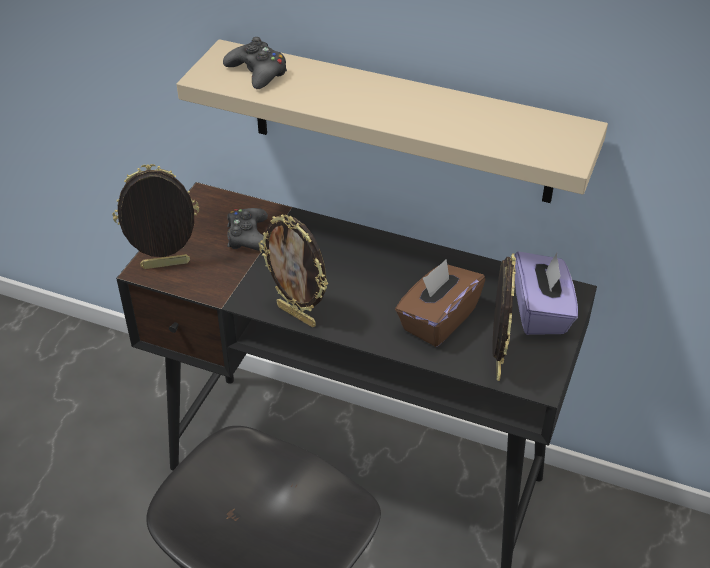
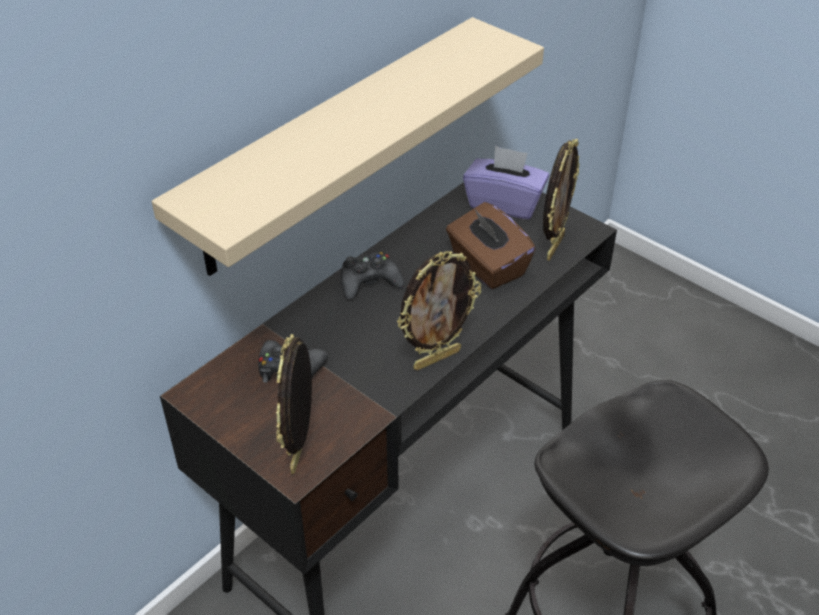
camera: 70 degrees left, 0 degrees up
black game controller [223,37,287,89] -> black game controller moved to [341,252,404,300]
picture frame [492,253,516,381] -> picture frame turned 90 degrees clockwise [543,139,580,261]

